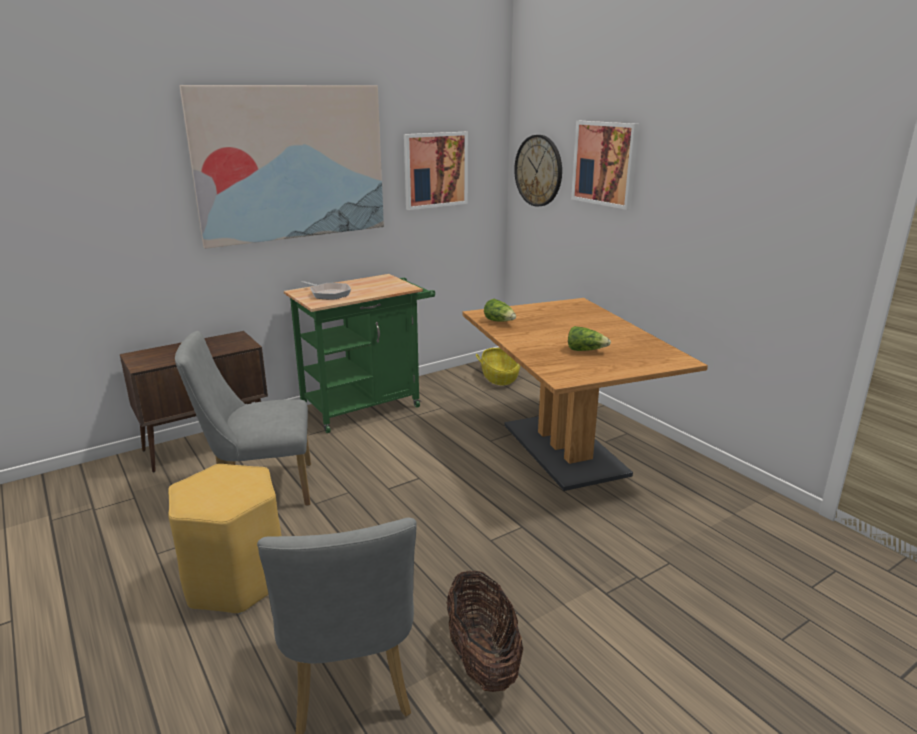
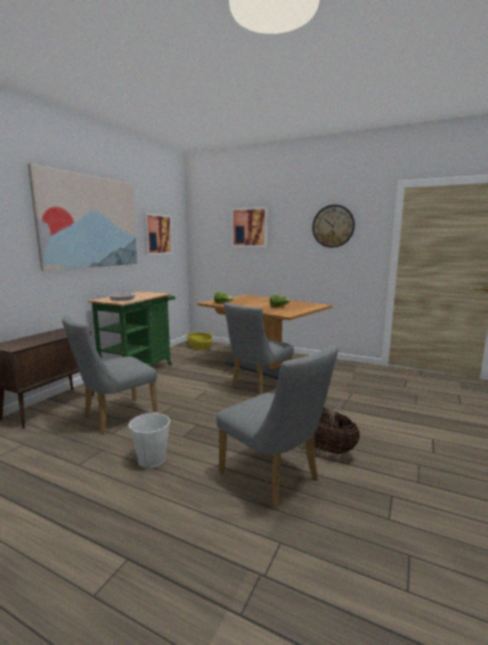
camera: 30 degrees left, 10 degrees down
yellow stool [168,464,281,614] -> white bucket [129,411,170,468]
wall clock [514,135,562,207] -> wall clock moved to [312,205,355,248]
none -> grey chair [224,302,294,395]

